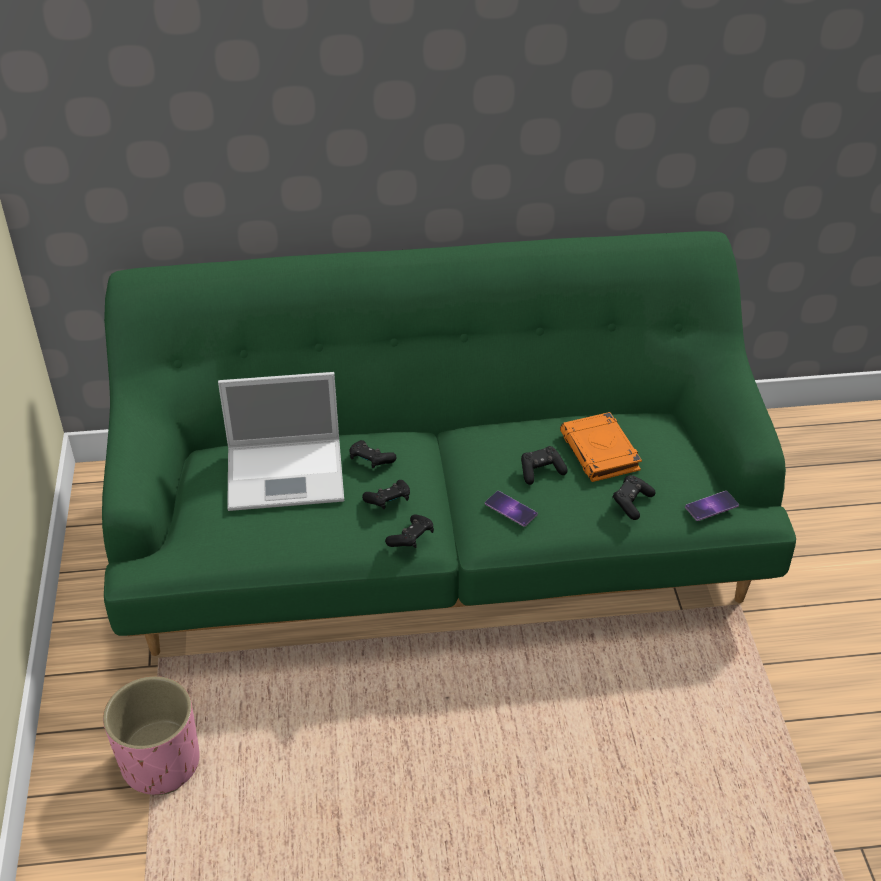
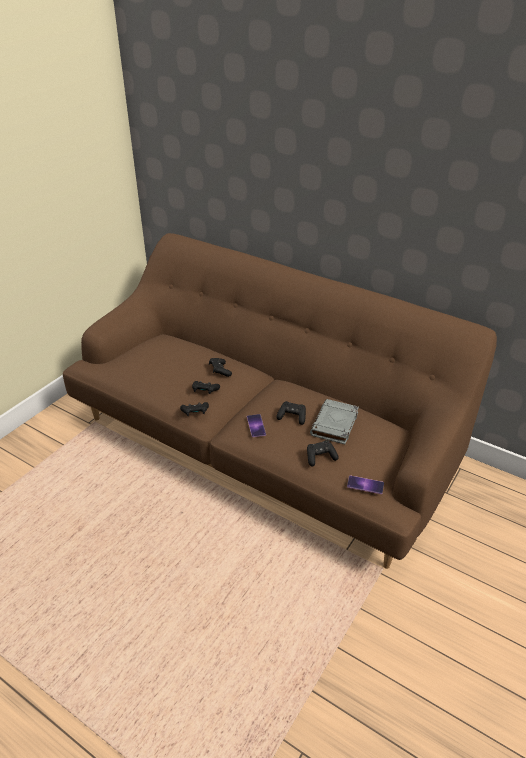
camera: 40 degrees right, 5 degrees down
green sofa [102,231,796,656] -> brown sofa [63,233,497,569]
pink planter [103,676,200,795] -> none
laptop [218,372,344,511] -> none
orange book [560,412,642,482] -> grey book [310,399,359,444]

